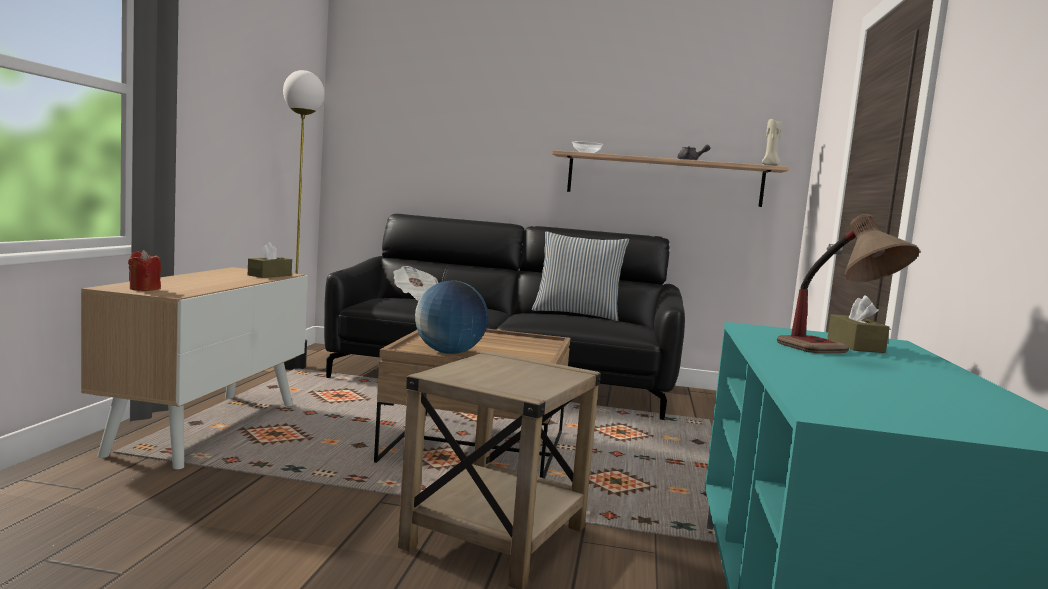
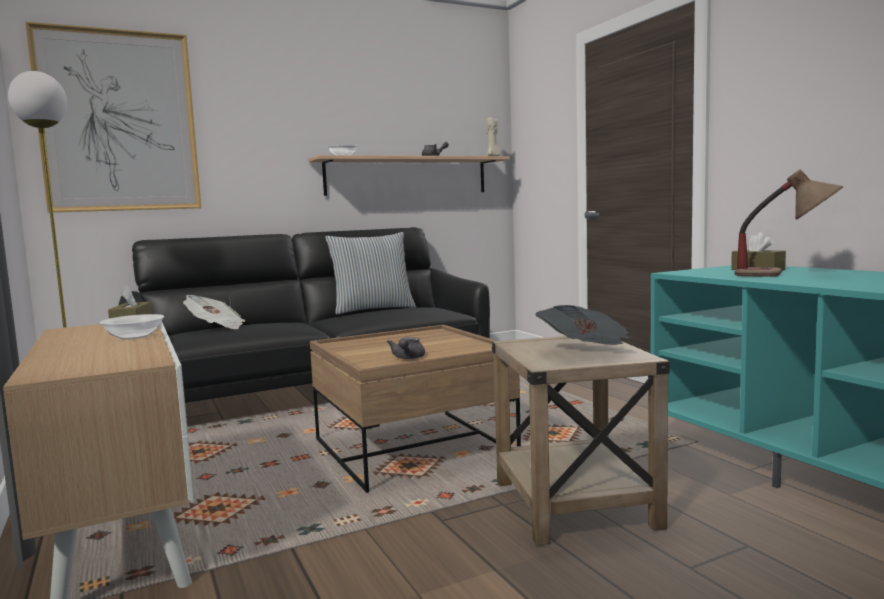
camera: 35 degrees left, 0 degrees up
red candle [128,250,161,291] -> none
globe [415,281,488,354] -> grey teapot [387,337,425,359]
none -> picture [25,22,201,213]
none -> bowl [100,314,164,340]
none -> newspaper [535,305,629,345]

